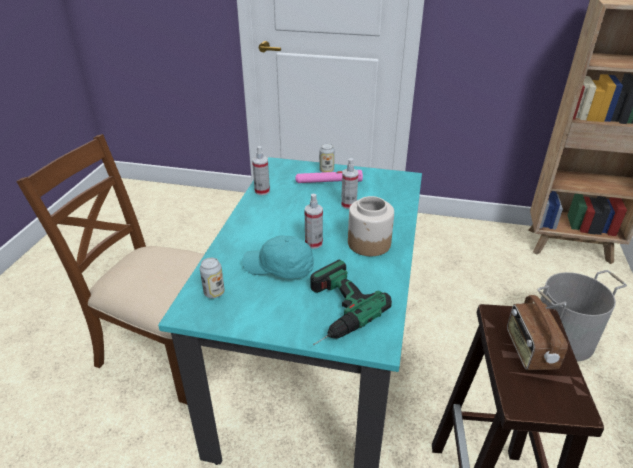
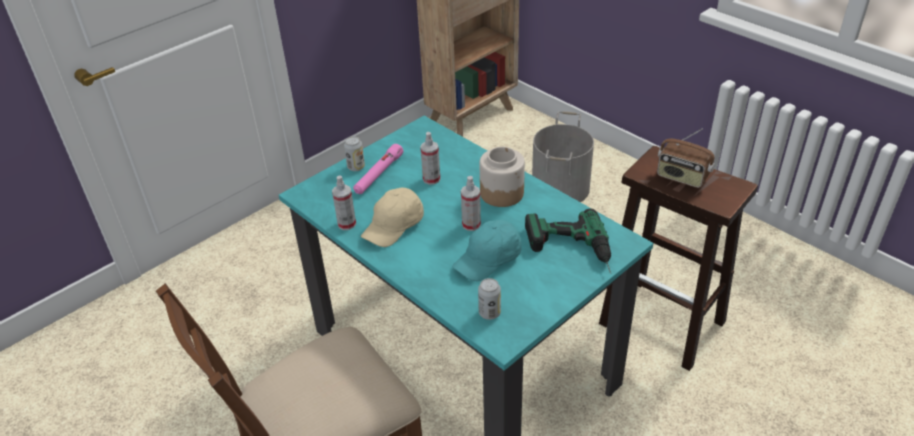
camera: 55 degrees left, 5 degrees up
none -> beige cap [361,188,424,247]

